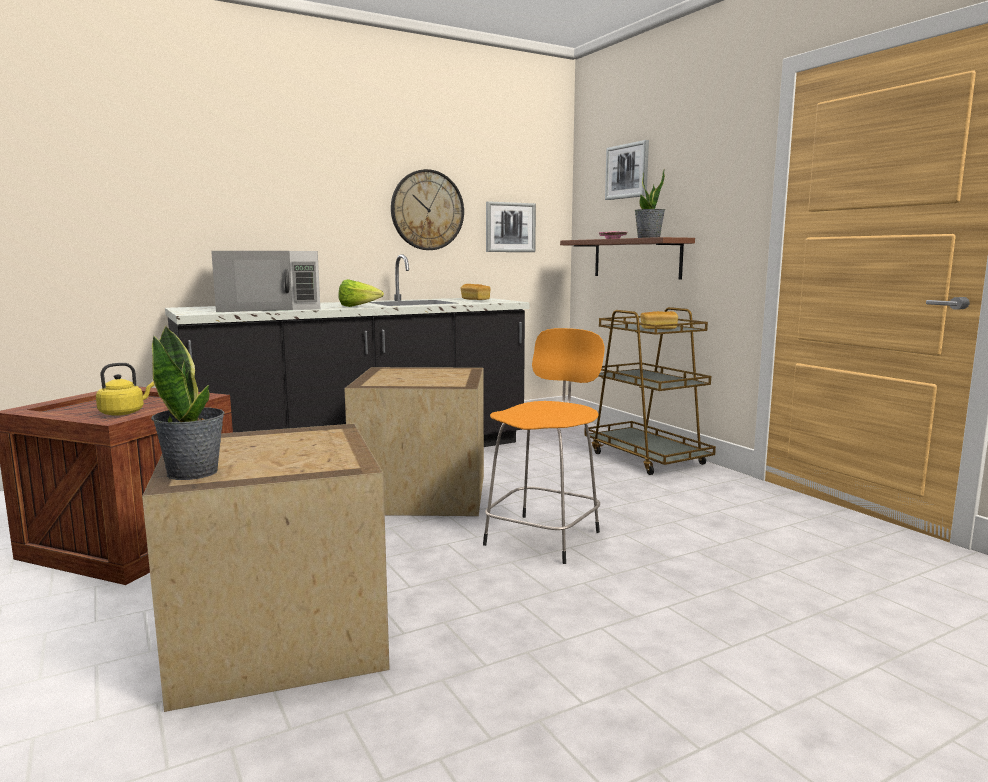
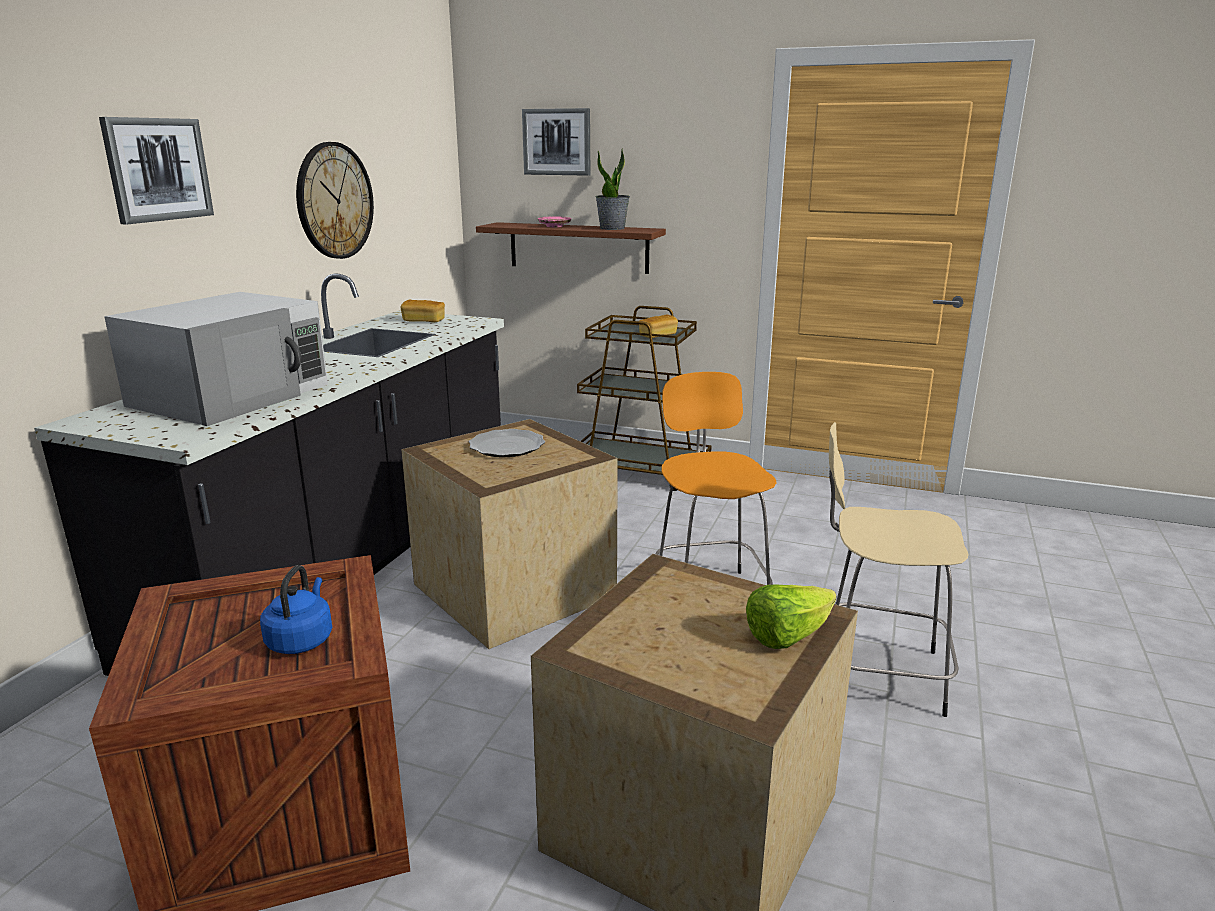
camera: 40 degrees left, 10 degrees up
yellow kettle [96,363,155,416] -> blue kettle [260,565,332,654]
potted plant [151,325,225,480] -> none
lettuce [339,279,384,307] -> lettuce moved to [746,584,836,649]
picture [486,201,536,252] -> picture moved to [99,117,214,225]
none -> plate [469,429,545,457]
none -> beige stool [829,422,969,717]

